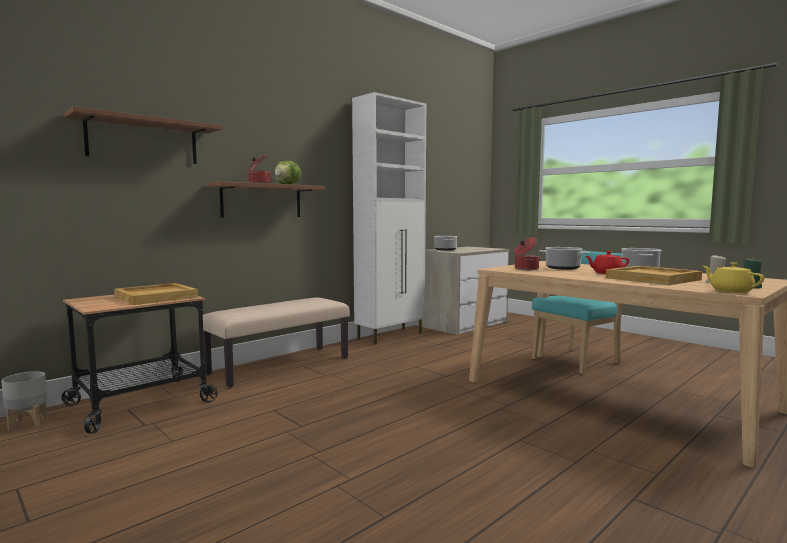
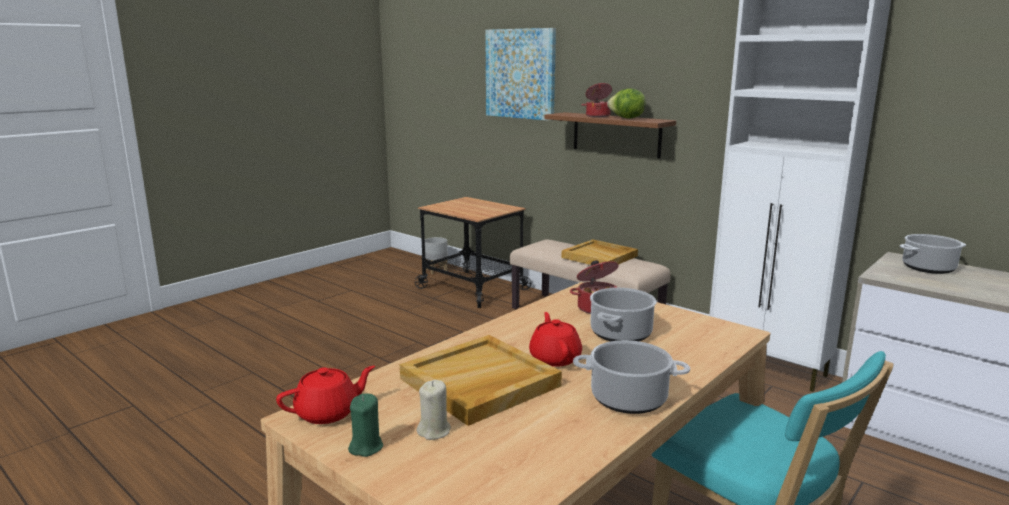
camera: 85 degrees right, 10 degrees up
brown shelf [64,106,222,164] -> picture [485,28,556,121]
beige tray [114,283,198,305] -> beige tray moved to [562,239,638,265]
yellow teapot [703,262,764,293] -> red teapot [276,366,375,424]

